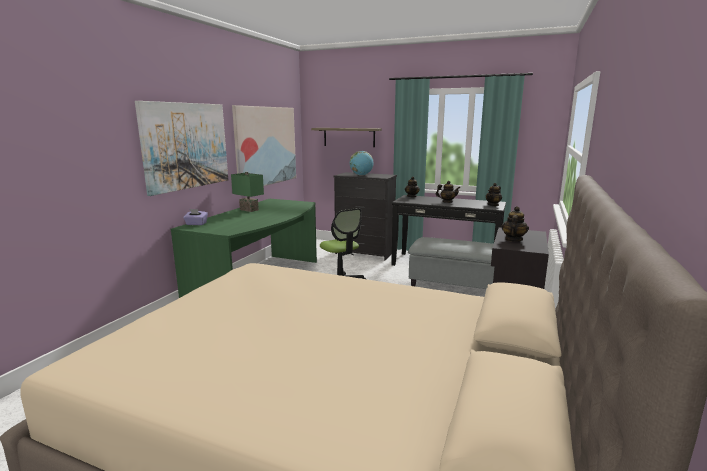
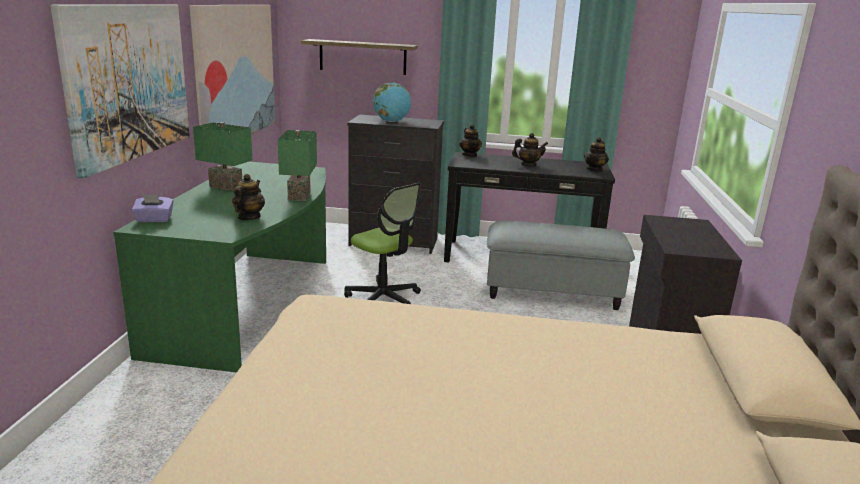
camera: 15 degrees left, 5 degrees up
teapot [501,206,529,242] -> teapot moved to [232,174,265,220]
none -> green table lamp [278,130,317,201]

